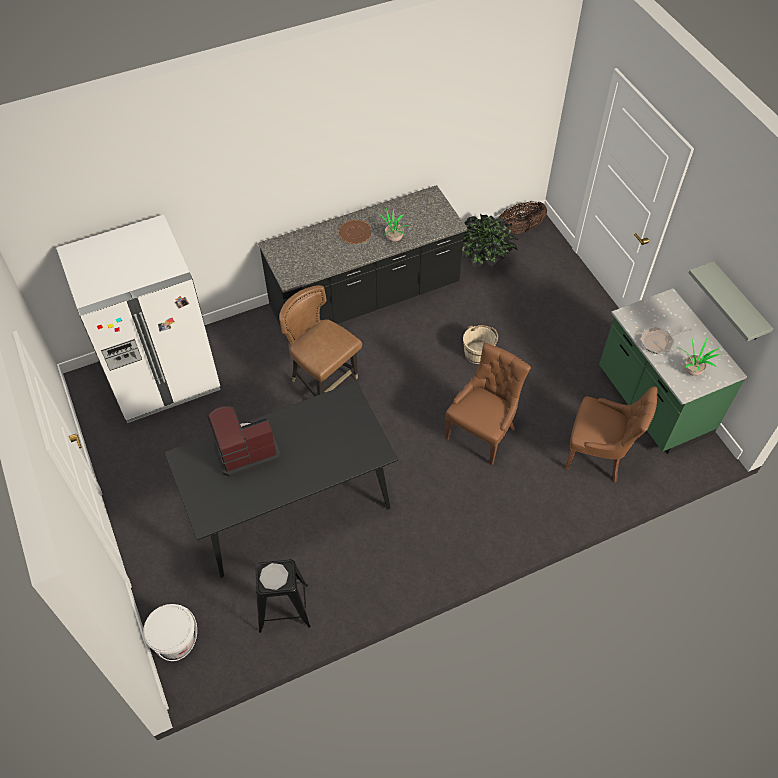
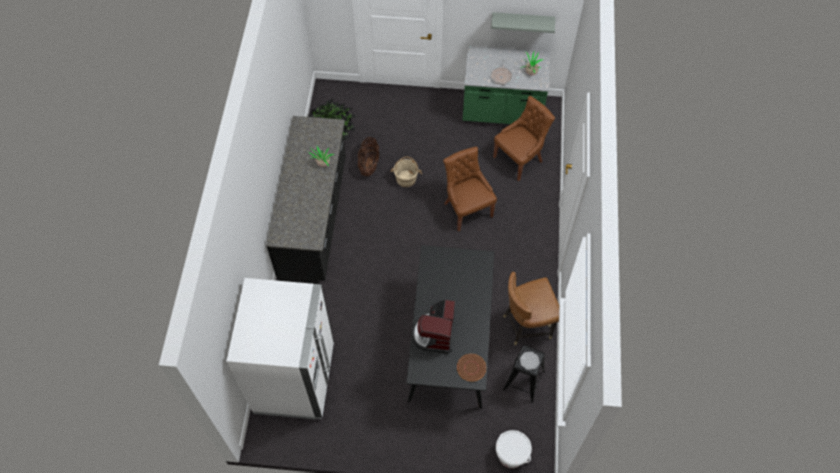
camera: 60 degrees left, 5 degrees up
brown chair [279,285,362,396] -> brown chair moved to [503,272,559,345]
brown plate [339,220,372,244] -> brown plate moved to [457,354,486,381]
basket [499,201,547,234] -> basket moved to [358,137,379,176]

